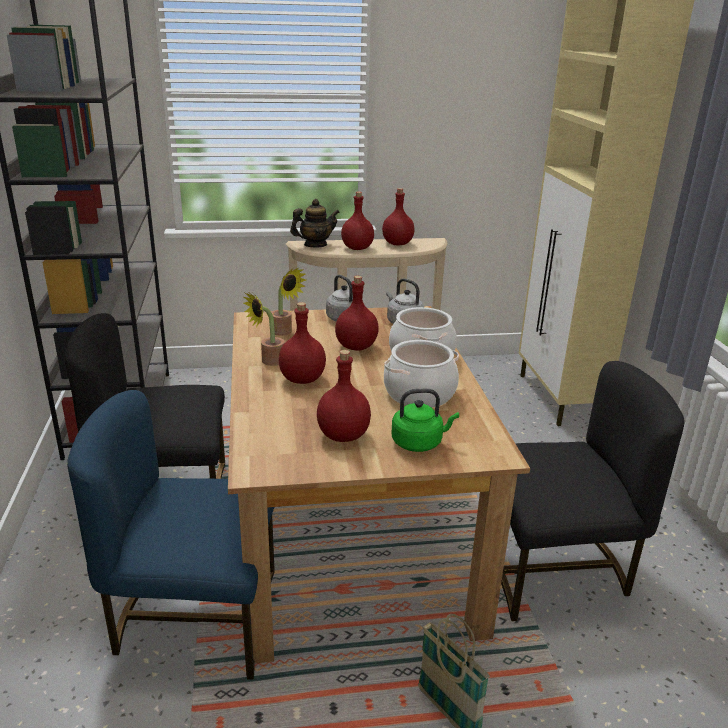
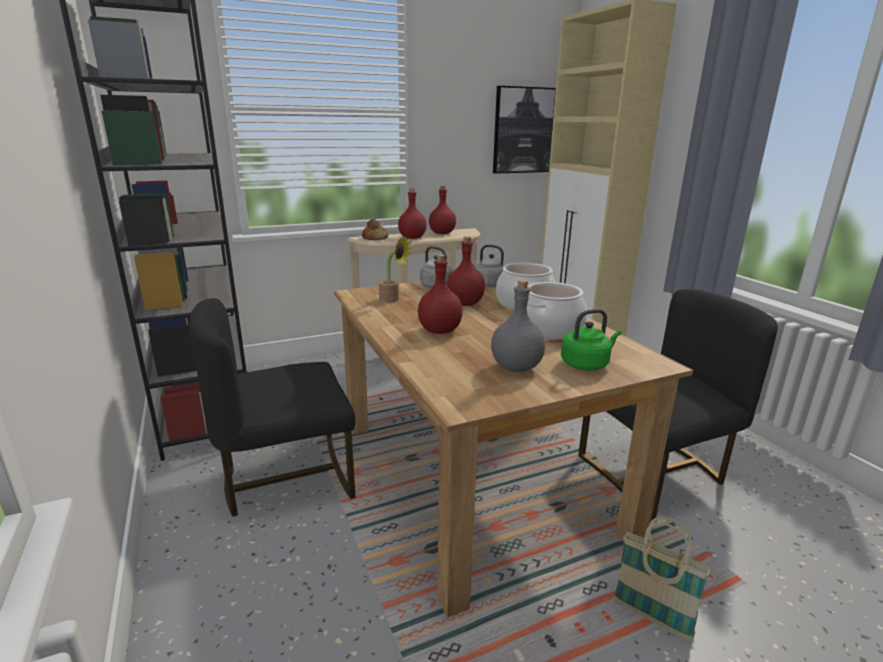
camera: 15 degrees left, 5 degrees down
blue chair [67,390,274,679] -> none
potted plant [243,293,284,366] -> none
teapot [290,199,340,248] -> bread [362,219,388,240]
red bottle [317,350,371,442] -> grey bottle [491,279,545,372]
none -> picture [493,86,556,174]

